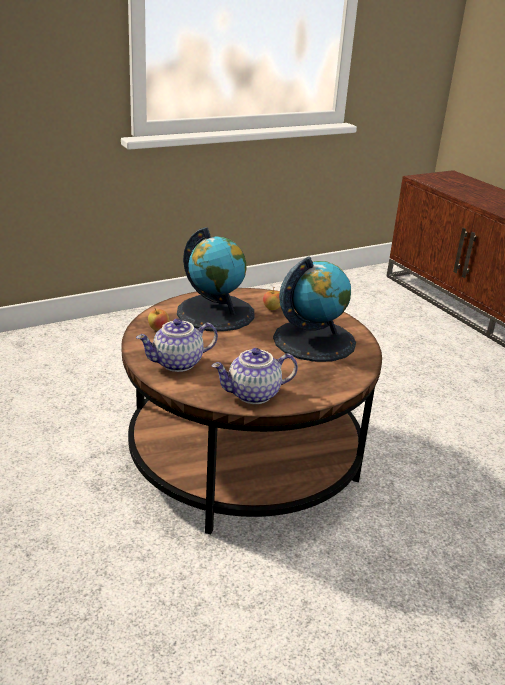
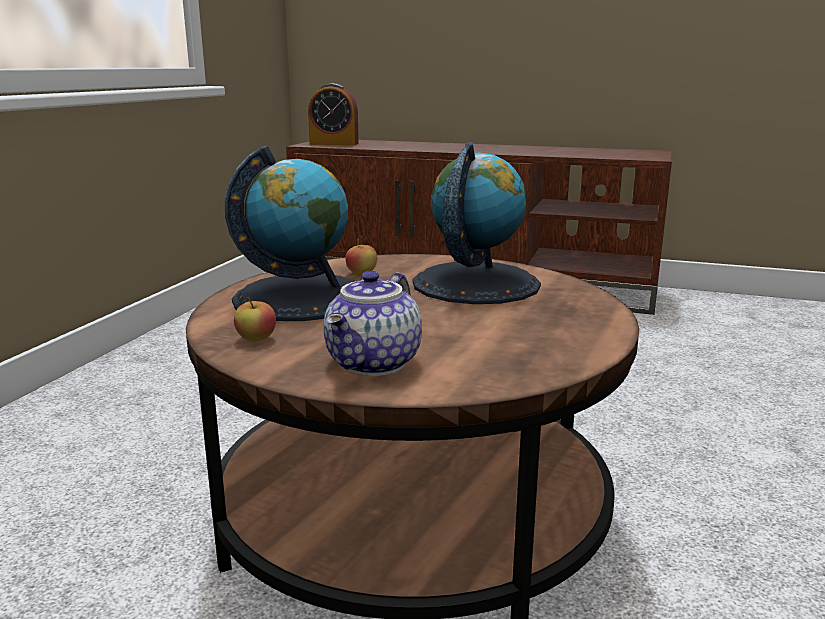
camera: 40 degrees left, 10 degrees down
teapot [211,348,298,404] -> none
none -> alarm clock [308,83,359,145]

